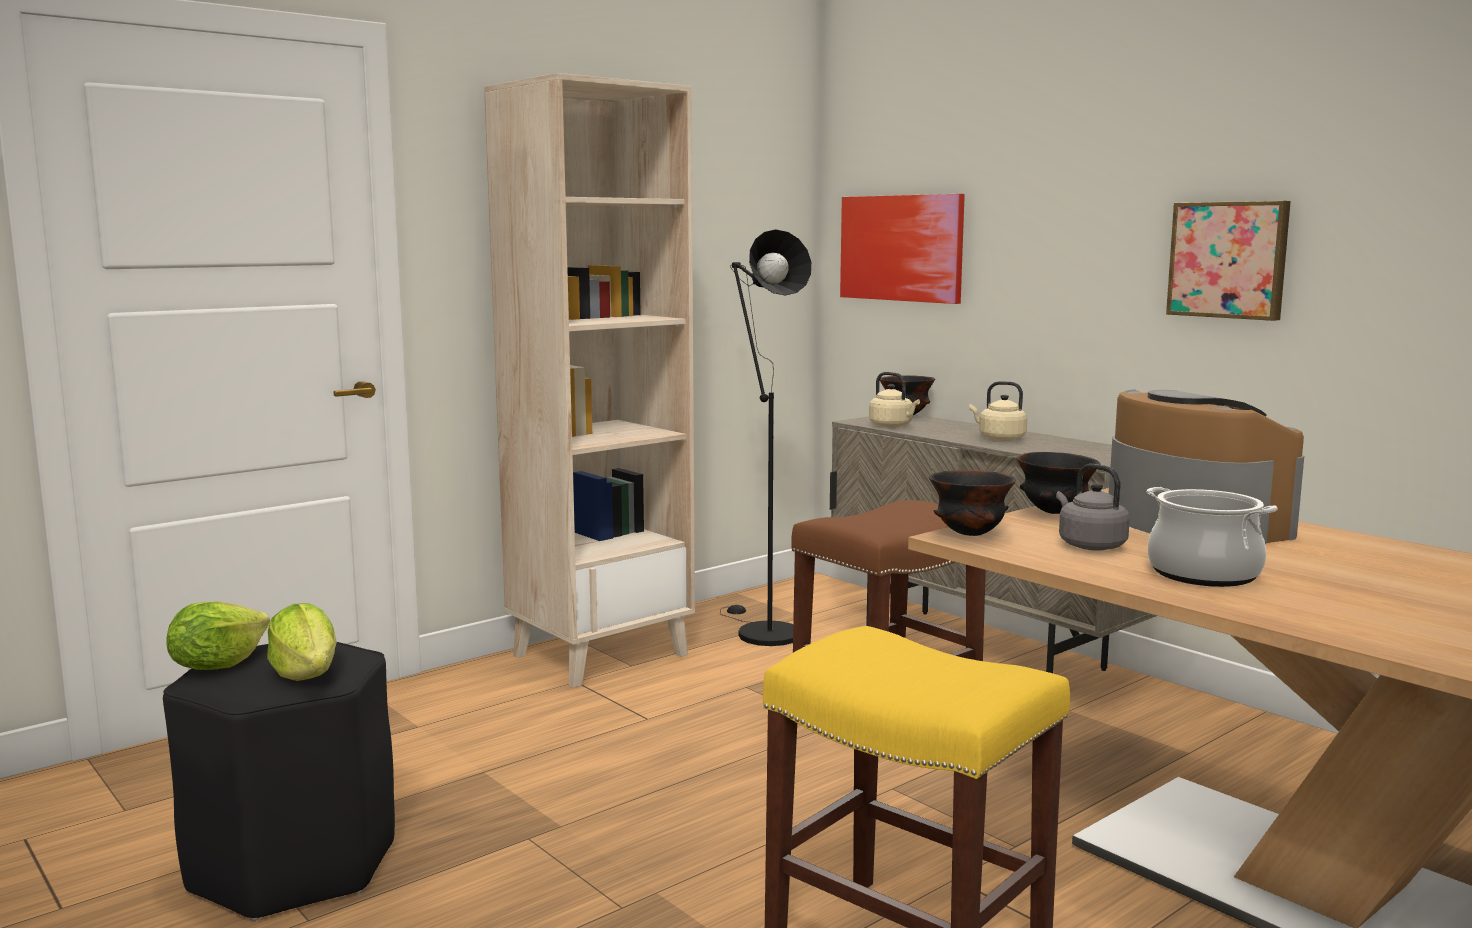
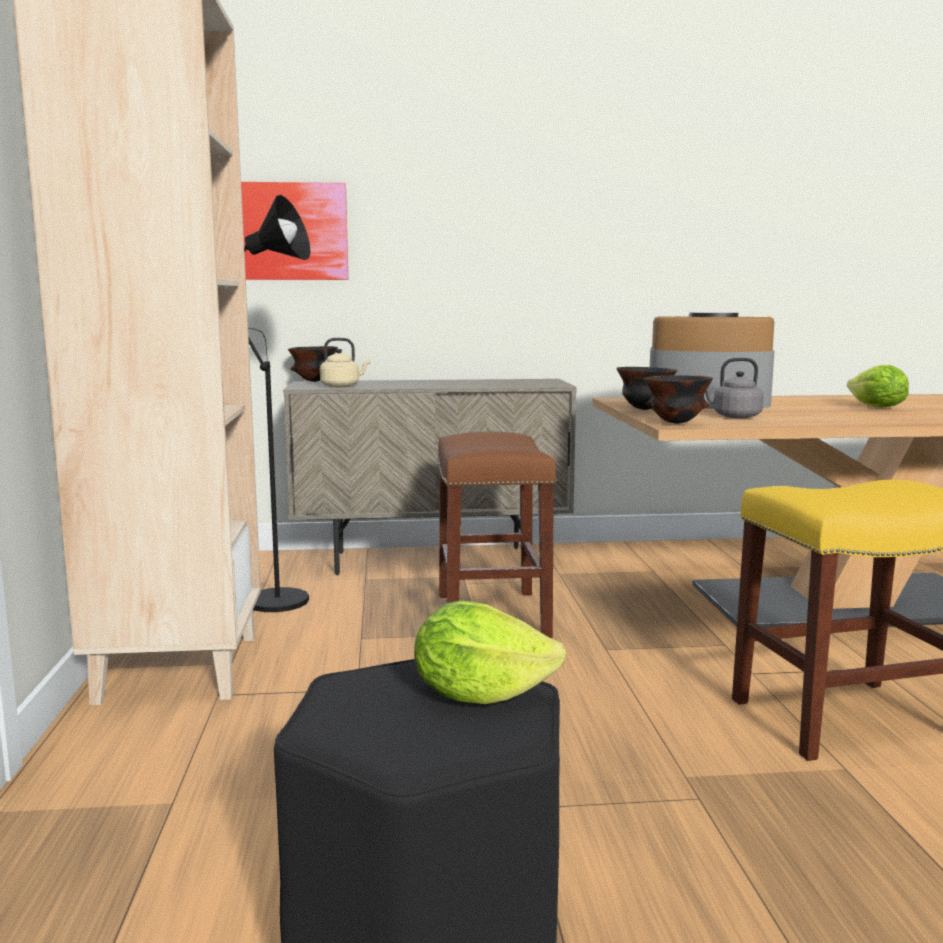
camera: 55 degrees left, 0 degrees up
lettuce [166,602,270,670] -> lettuce moved to [847,365,909,408]
beige kettle [969,381,1027,441] -> none
cooking pot [1147,487,1278,587] -> none
picture [1166,201,1291,321] -> none

